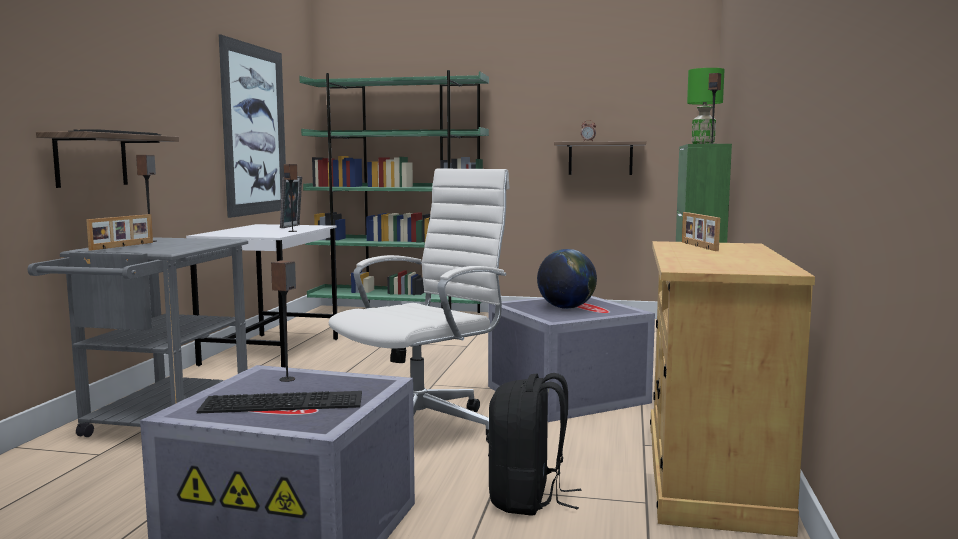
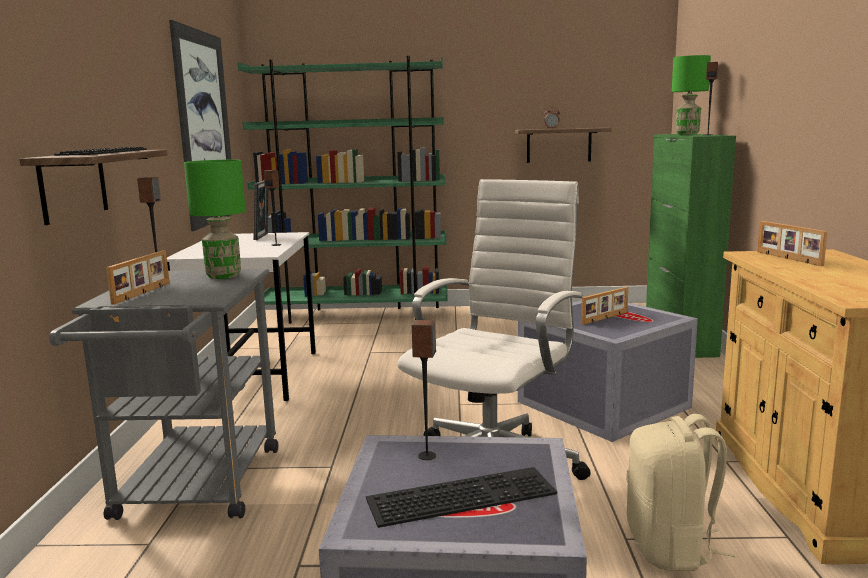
camera: 10 degrees left, 5 degrees up
black backpack [488,373,581,516] -> beige backpack [626,414,735,571]
globe [537,249,597,309] -> picture frame [581,287,628,325]
none -> green table lamp [184,160,246,279]

